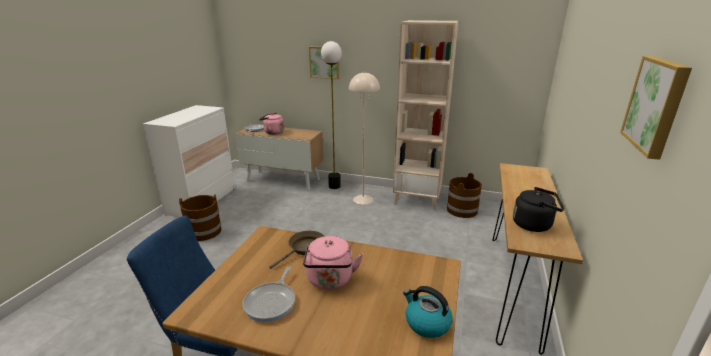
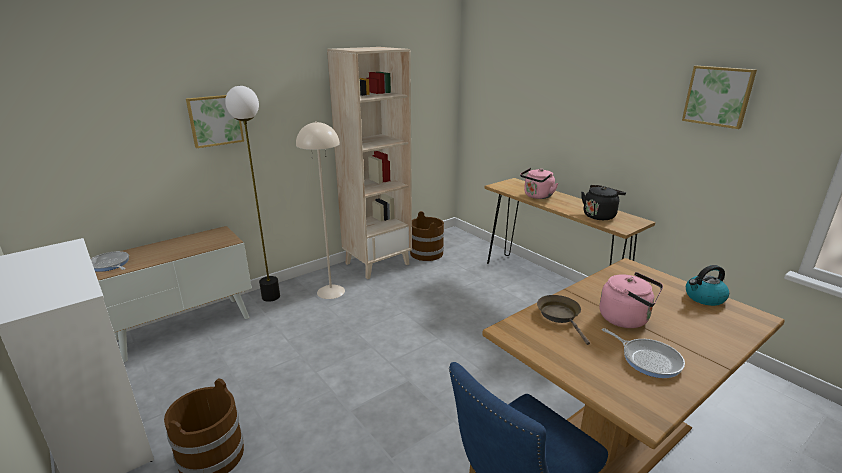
camera: 55 degrees left, 0 degrees up
pink kettle [259,113,284,135] -> pink kettle moved to [520,168,558,199]

